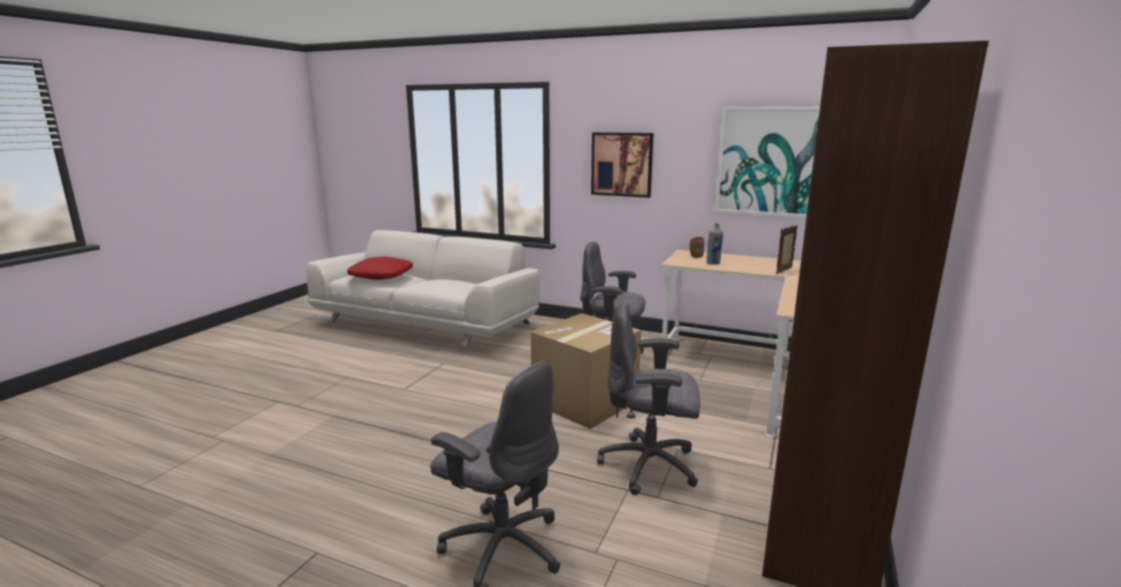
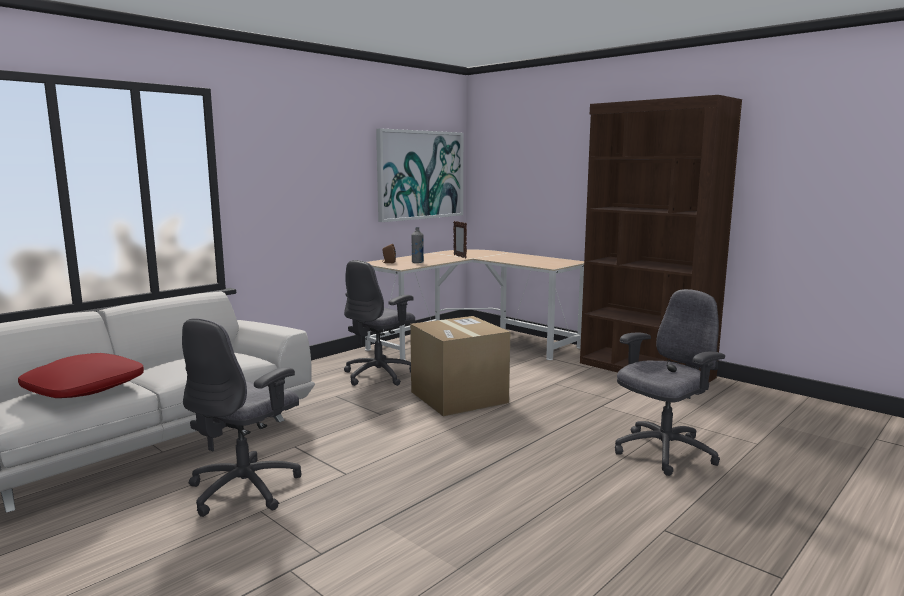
camera: 70 degrees left, 5 degrees down
picture [591,132,654,198] -> none
grey office chair [597,302,700,495] -> grey office chair moved to [182,318,301,517]

